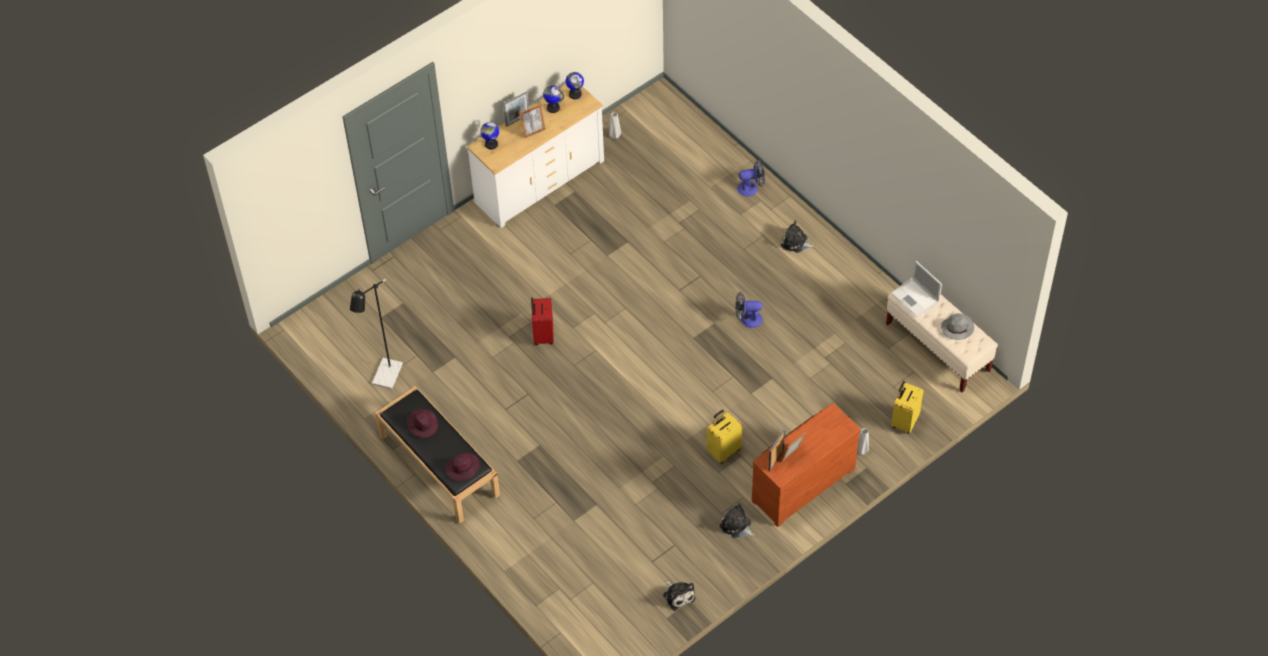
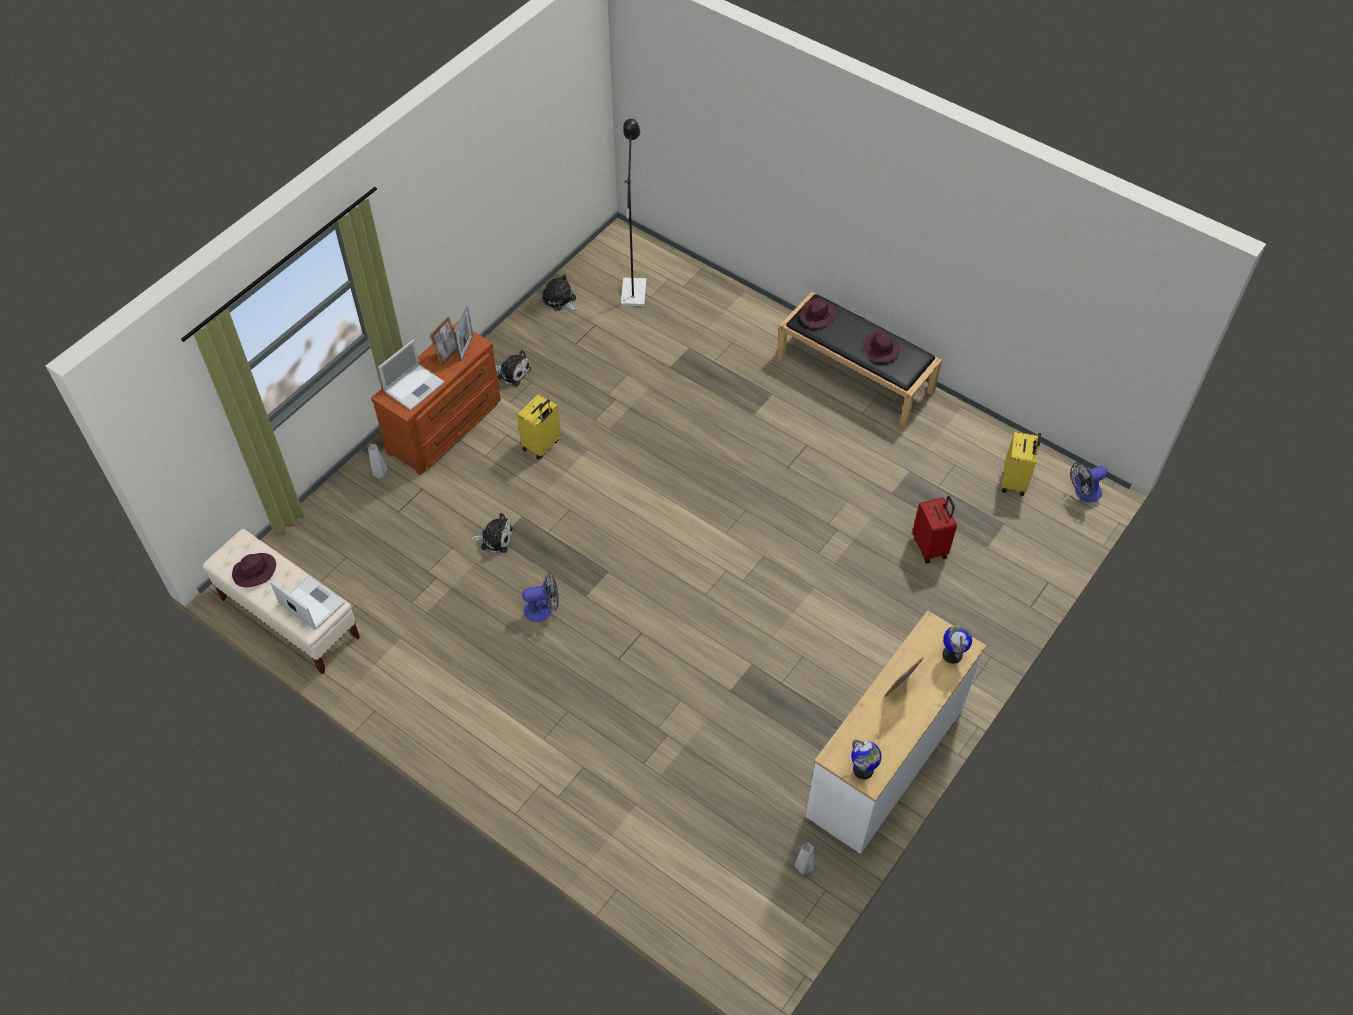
camera: 165 degrees right, 0 degrees up
black floor lamp [350,279,403,389] -> black floor lamp moved to [621,119,646,306]
picture frame [504,91,529,127] -> none
red suitcase [531,298,554,345] -> red suitcase moved to [913,496,957,563]
globe [543,85,564,113] -> none
fan [737,159,765,196] -> fan moved to [1070,462,1108,503]
plush toy [781,221,815,253] -> plush toy moved to [470,513,514,553]
yellow suitcase [891,381,924,434] -> yellow suitcase moved to [1002,432,1041,496]
grey hat [941,313,974,340] -> purple hat [232,553,276,587]
none -> laptop [378,340,445,410]

